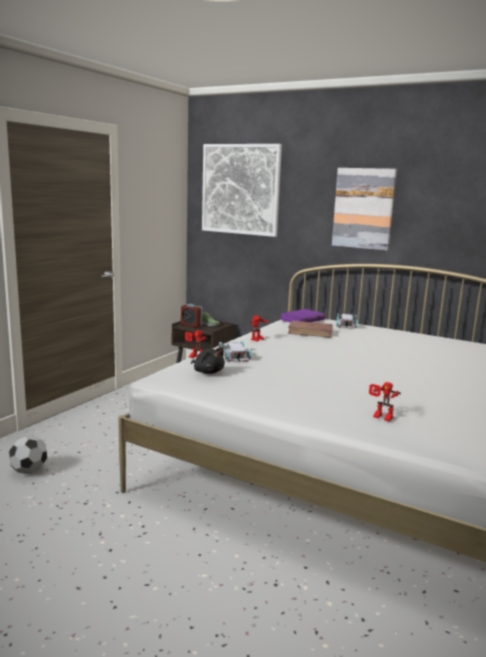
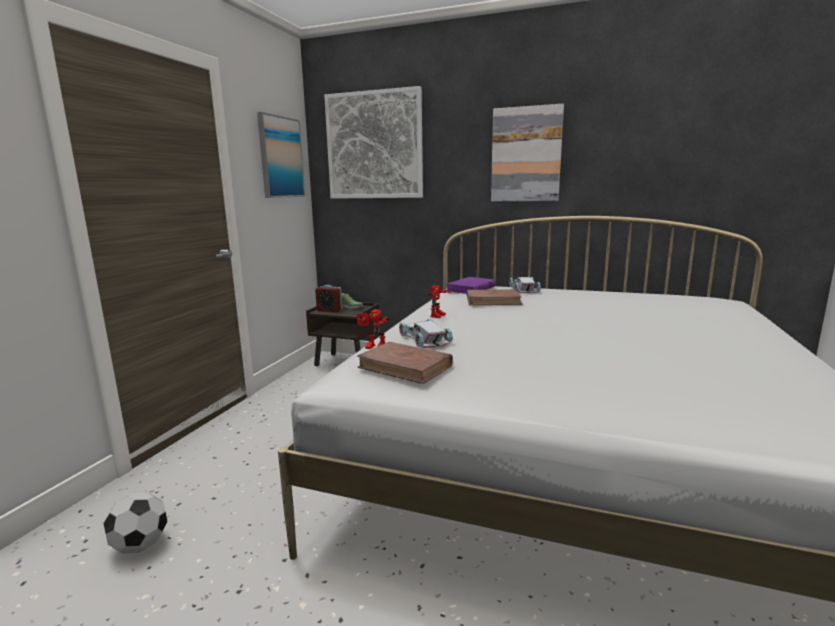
camera: 10 degrees left, 0 degrees up
black plush toy [191,347,225,374] -> brown book [357,342,453,384]
toy robot [369,382,401,421] -> none
none -> picture [257,112,305,198]

